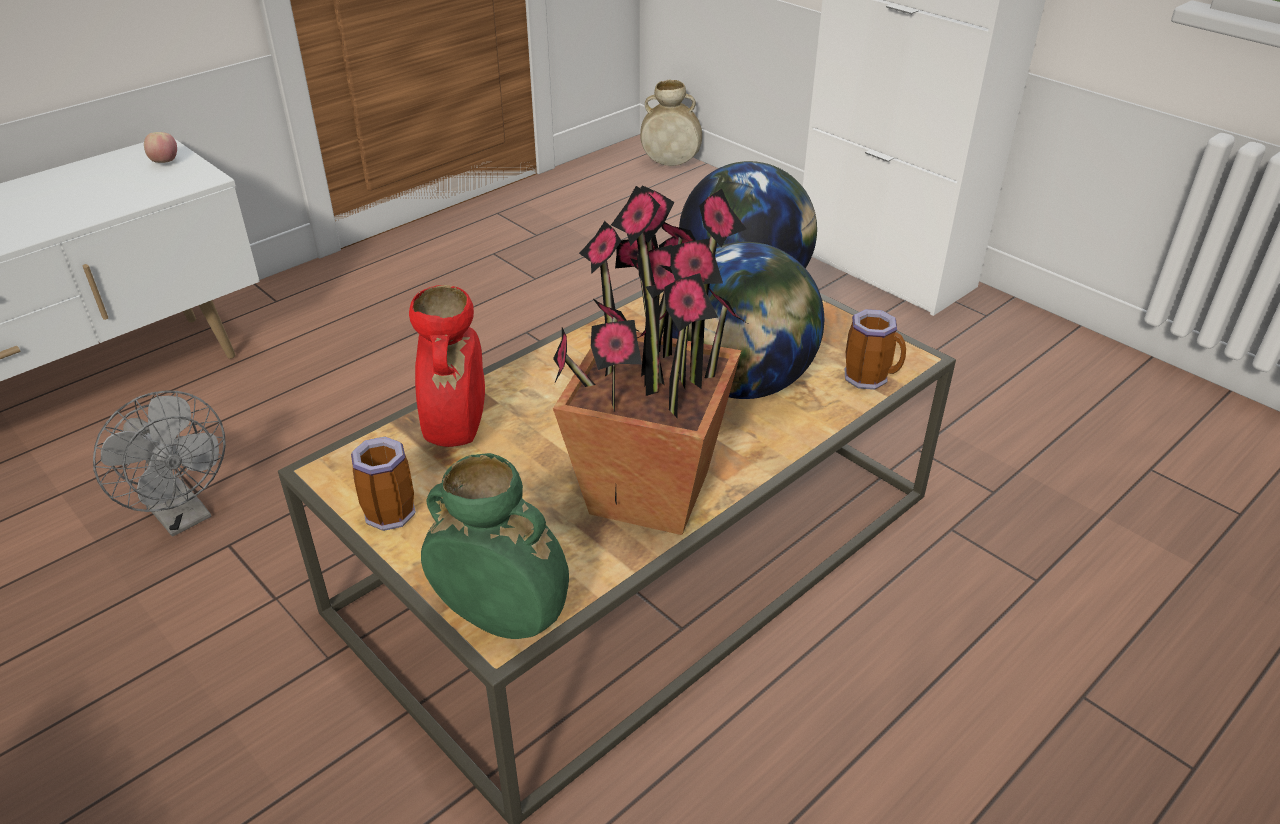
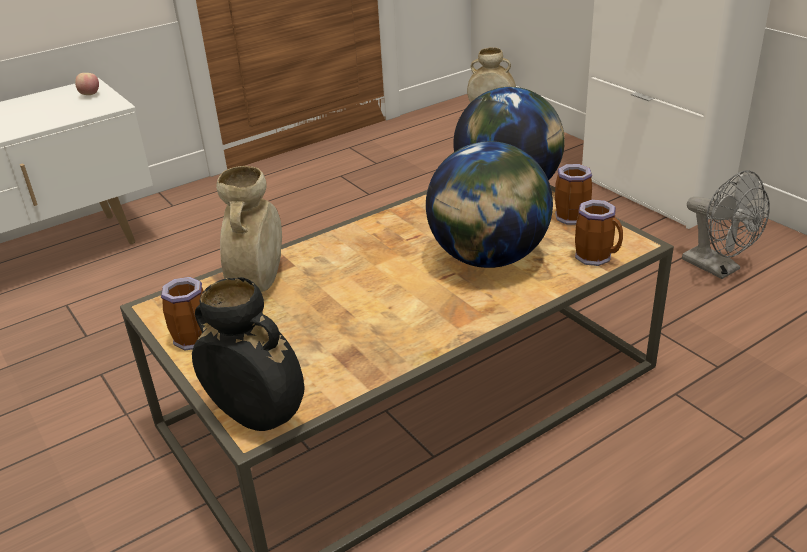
camera: 10 degrees right, 5 degrees down
grey fan [93,391,226,537] -> grey fan moved to [682,171,770,279]
red vase [409,285,485,447] -> beige vase [216,166,282,292]
green vase [421,453,569,639] -> black vase [192,277,304,431]
potted plant [553,185,747,535] -> none
none -> mug [555,164,592,225]

